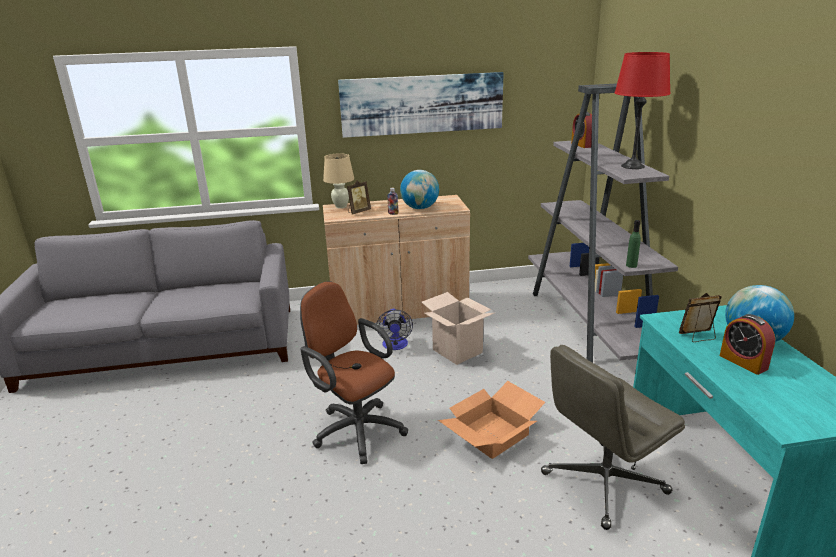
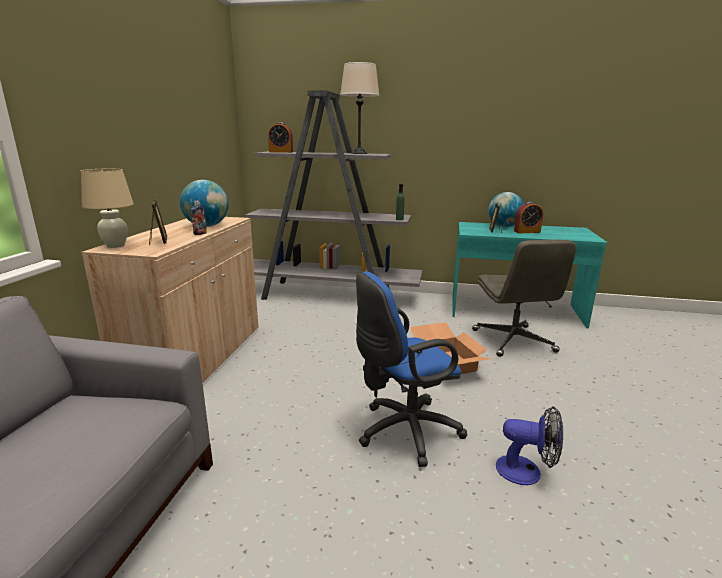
camera: 70 degrees left, 5 degrees down
brown office chair [300,281,408,464] -> blue office chair [356,272,467,467]
picture [338,72,504,138] -> none
fan [376,309,413,350] -> fan moved to [496,406,563,485]
cardboard box [421,292,494,365] -> none
red table lamp [615,52,670,169] -> beige table lamp [340,62,380,154]

